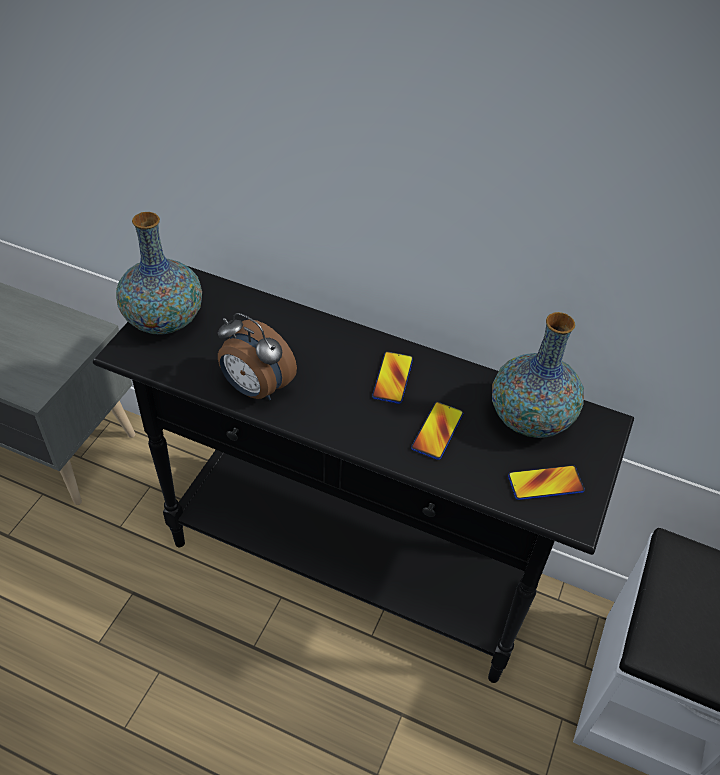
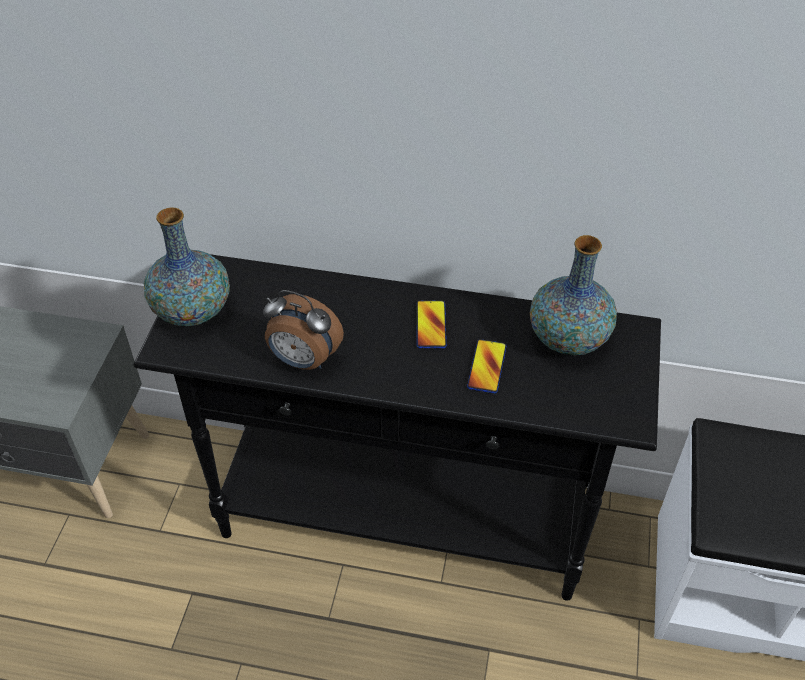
camera: 10 degrees left, 0 degrees up
phone [508,465,585,500] -> none

